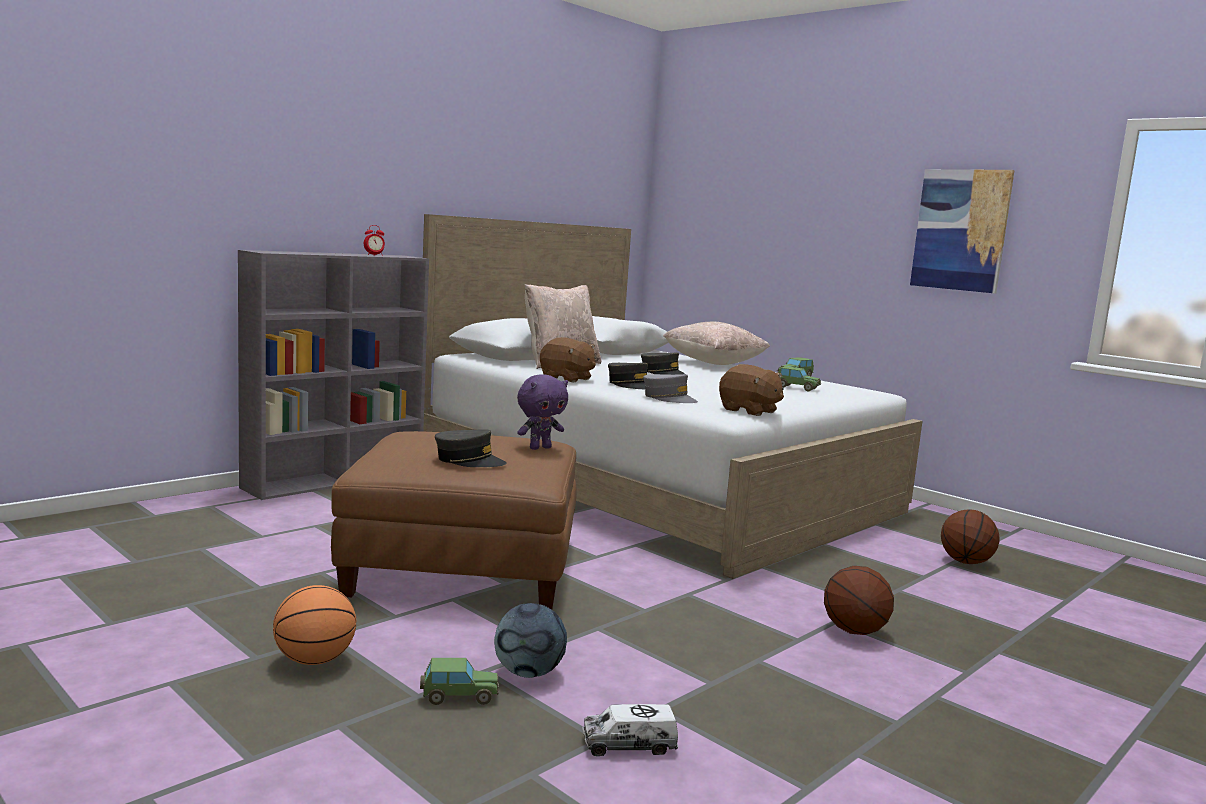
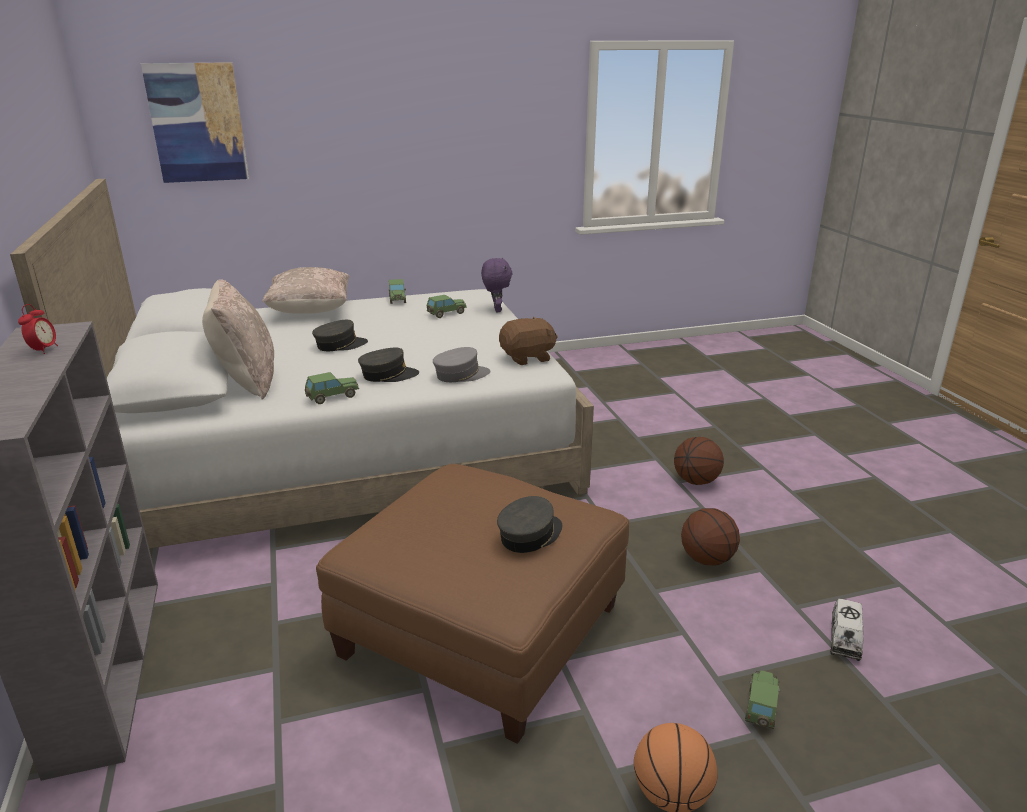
camera: 60 degrees left, 15 degrees up
football [494,603,567,678] -> none
purple plush toy [517,375,568,450] -> purple plush toy moved to [481,258,513,312]
brown plush toy [540,337,596,383] -> toy car [305,372,359,404]
picture [910,169,1015,293] -> picture moved to [141,62,249,183]
basketball [941,509,999,564] -> basketball moved to [681,508,740,565]

